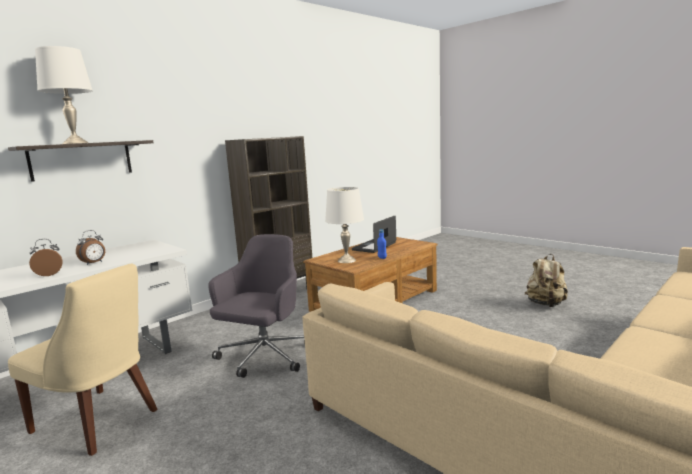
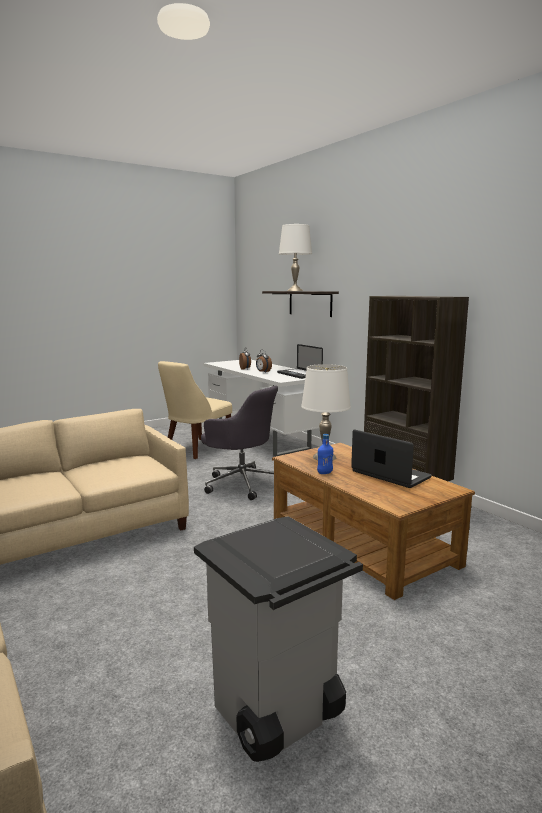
camera: 100 degrees right, 0 degrees up
beige backpack [525,254,568,307] -> grey trash can [194,516,363,762]
none -> laptop [277,344,323,379]

